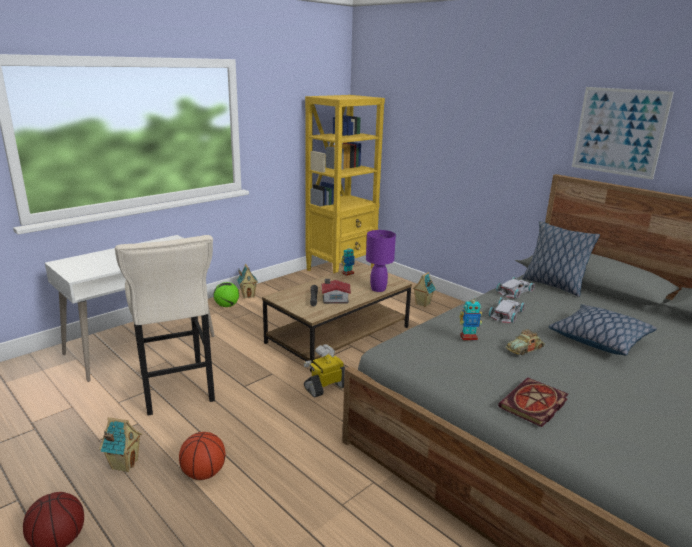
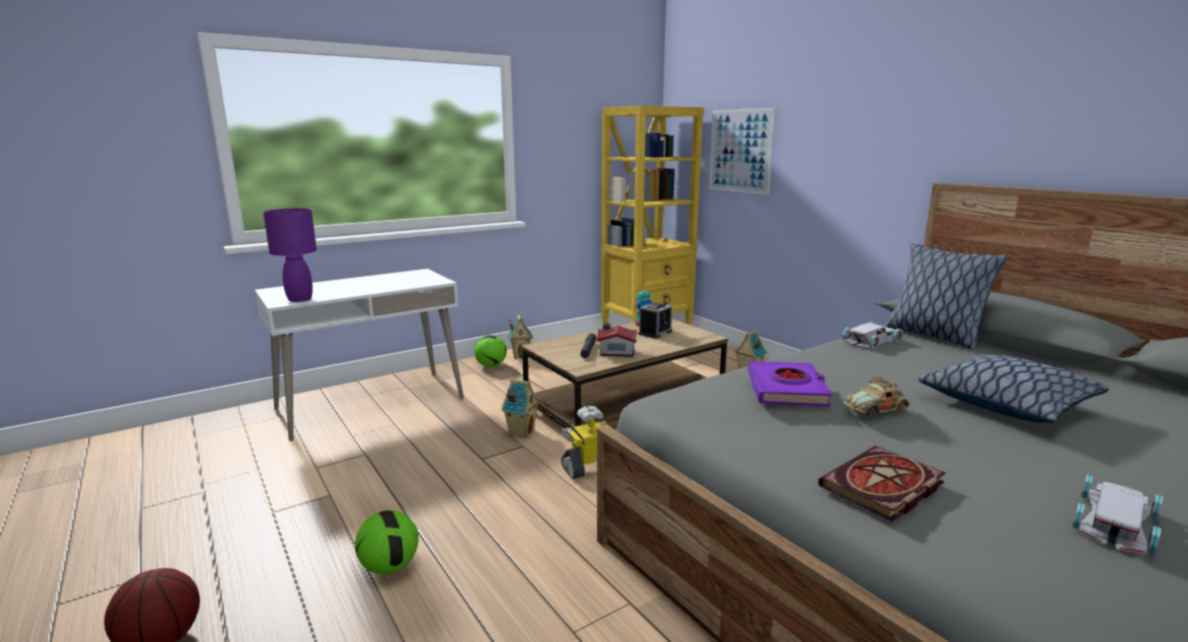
camera: 10 degrees right, 5 degrees down
toy house [99,417,142,472] -> toy house moved to [501,379,540,437]
beige stool [115,235,215,416] -> none
basketball [179,432,225,480] -> football [355,510,419,574]
purple table lamp [366,230,396,292] -> purple table lamp moved to [263,208,317,302]
toy robot [459,296,482,340] -> purple book [748,361,832,407]
white toy car [489,297,525,323] -> white toy car moved to [1072,475,1163,555]
picture [572,87,674,180] -> picture moved to [709,108,776,195]
none -> alarm clock [639,302,672,339]

